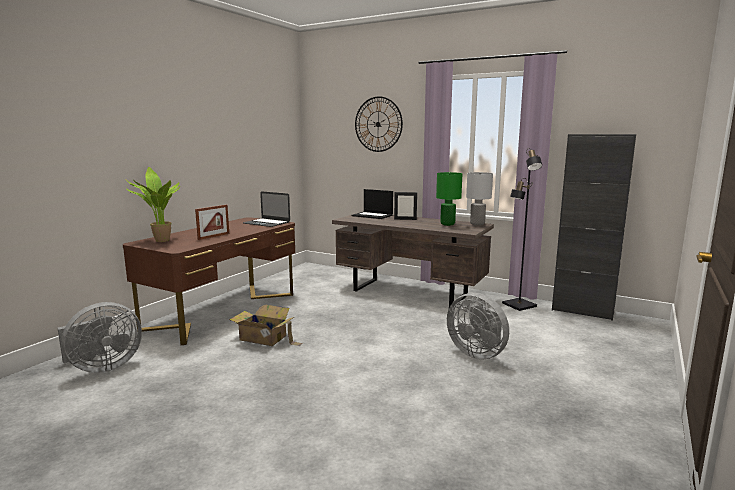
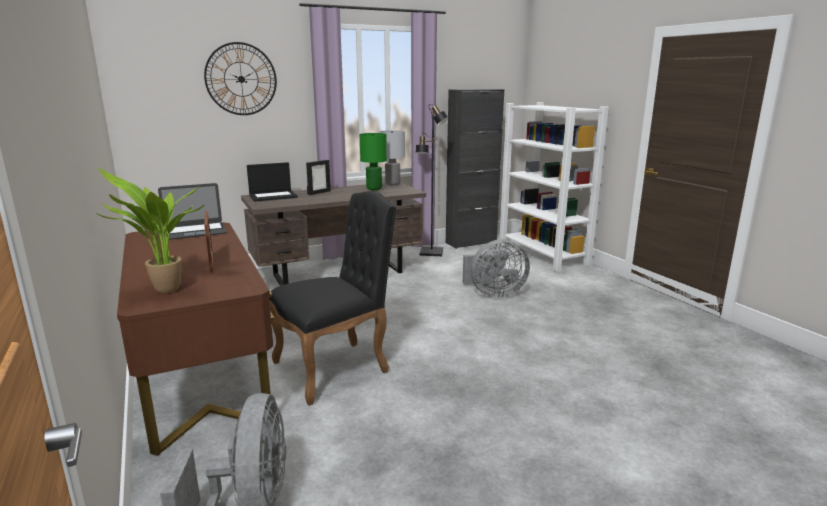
camera: 55 degrees left, 5 degrees up
cardboard box [229,305,303,346] -> black chair [269,191,396,405]
none -> white bookcase [499,102,609,272]

